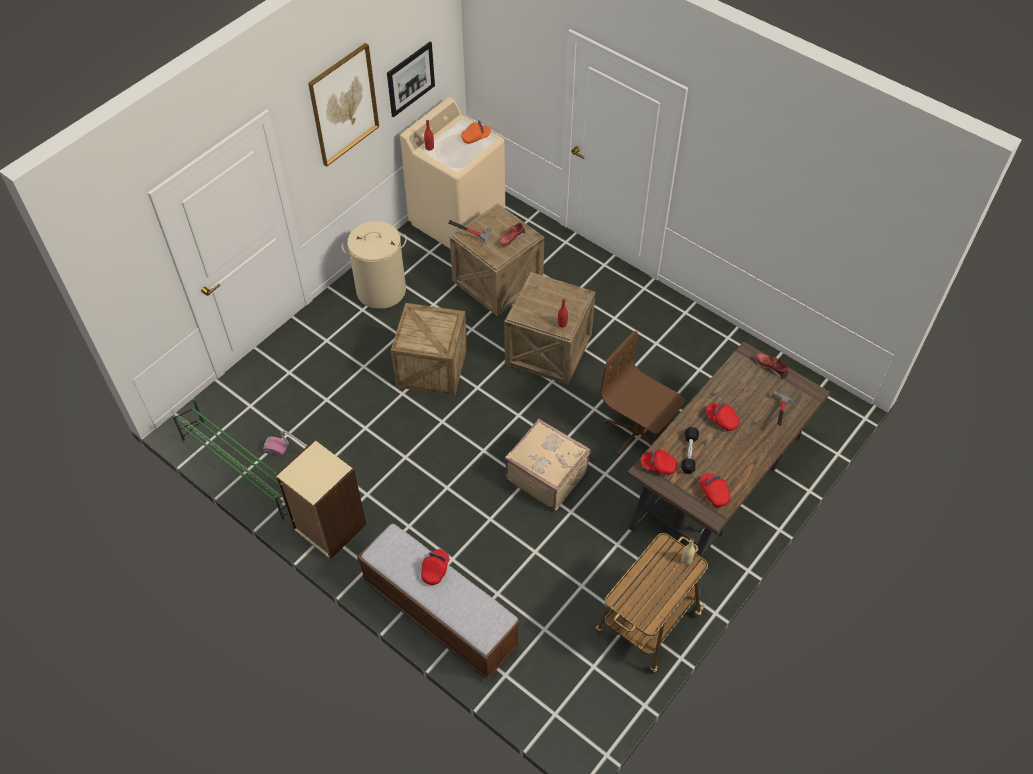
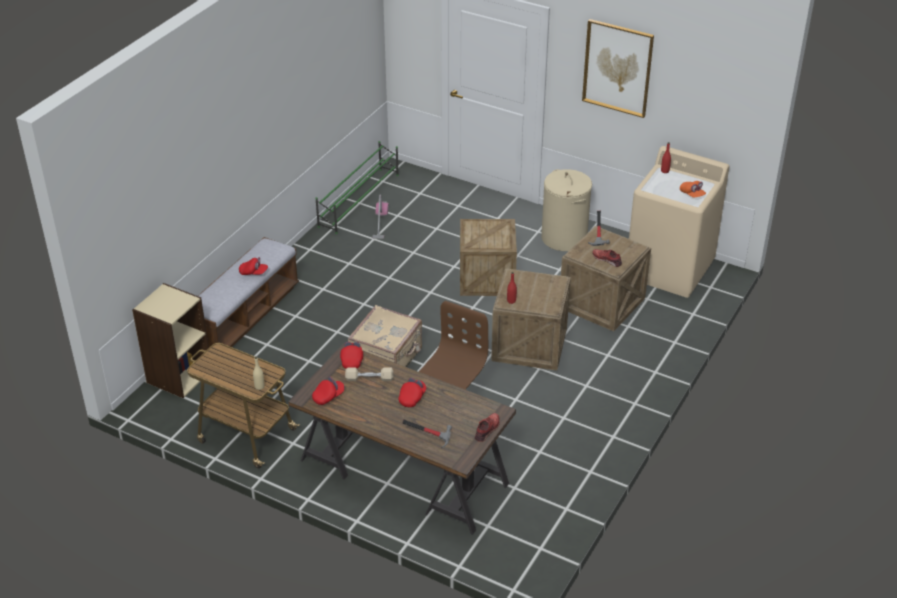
camera: 80 degrees right, 15 degrees down
beige bookcase [275,439,366,560] -> beige bookcase moved to [132,283,209,398]
picture [387,41,435,117] -> none
black dumbbell [681,427,699,474] -> beige dumbbell [345,367,394,381]

